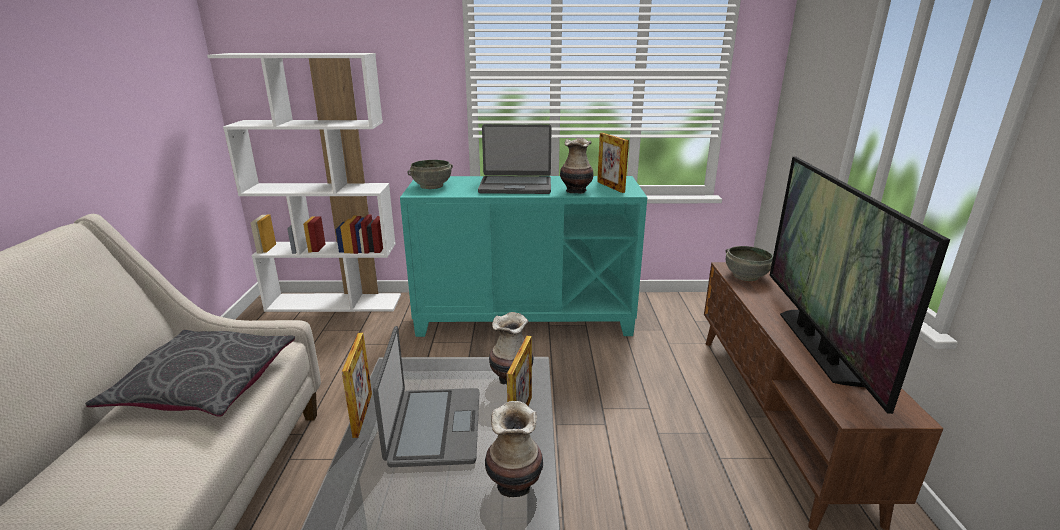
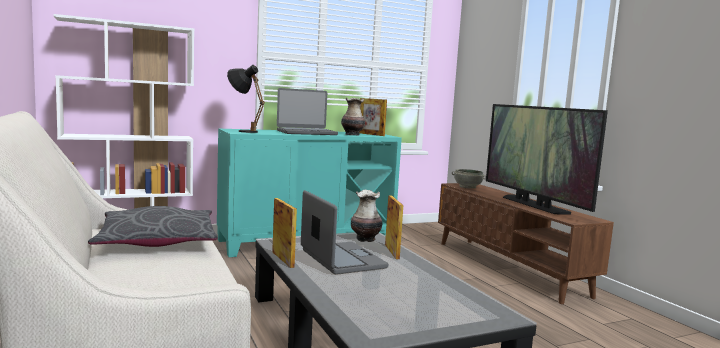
camera: 25 degrees left, 15 degrees down
grey bowl [408,160,453,189] -> black table lamp [227,65,265,133]
vase [485,401,543,498] -> none

